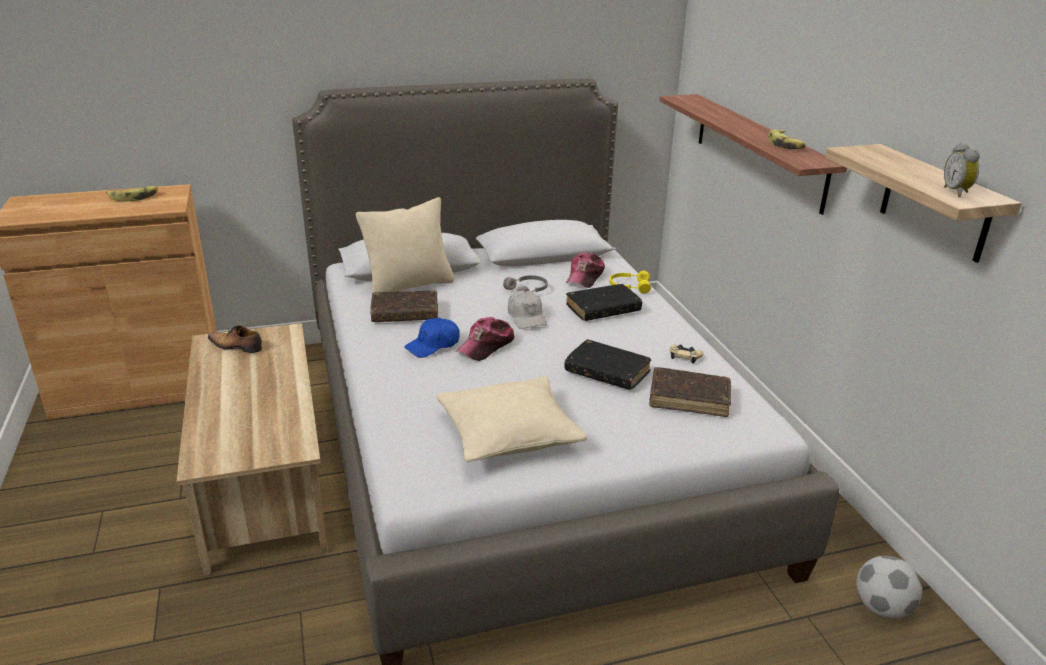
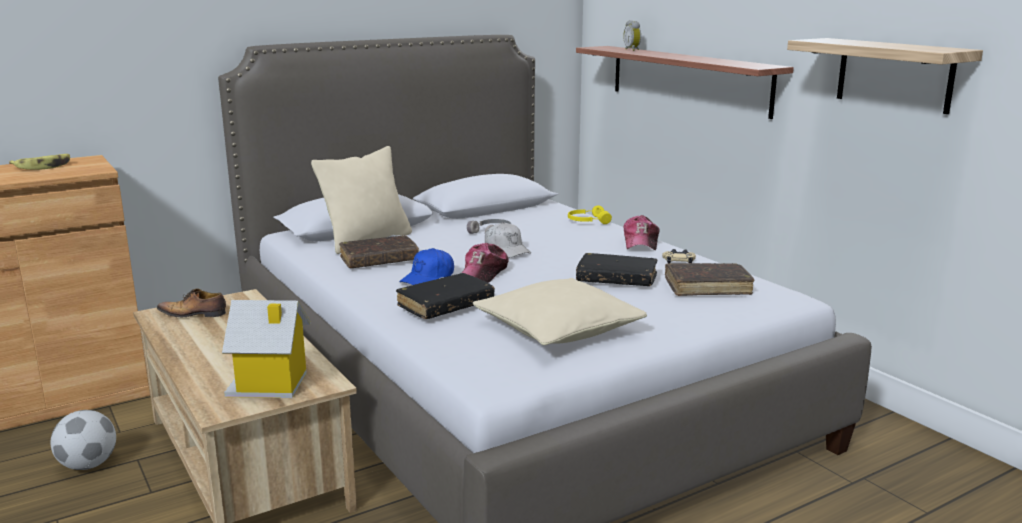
camera: 15 degrees left, 10 degrees down
cap [566,253,605,288] -> cap moved to [624,215,660,250]
black book [566,284,642,321] -> black book moved to [396,273,495,319]
banana [768,129,805,149] -> none
football [856,556,922,619] -> football moved to [50,410,116,470]
alarm clock [944,143,980,197] -> alarm clock moved to [623,20,641,51]
none -> toy house [222,300,311,398]

